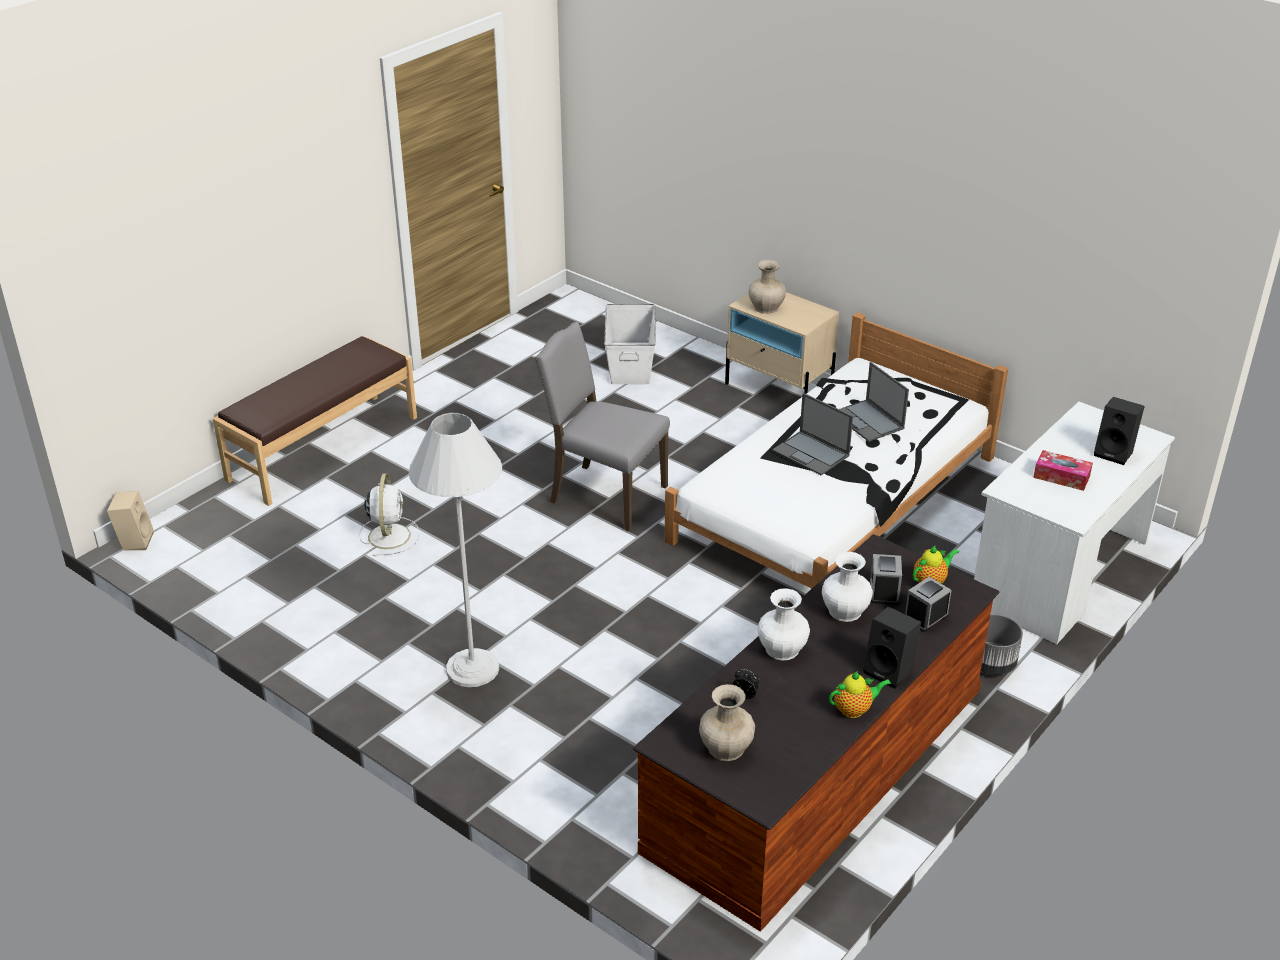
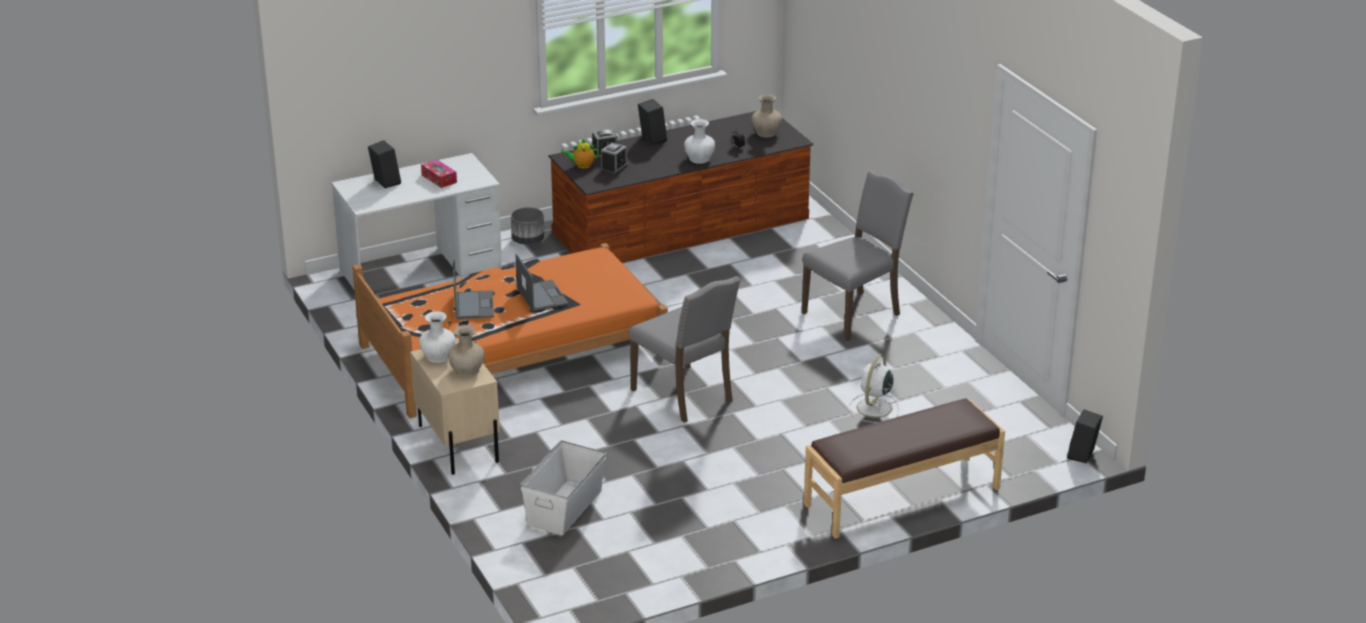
camera: 155 degrees left, 5 degrees down
beige speaker [107,490,154,550] -> black speaker [1067,409,1103,463]
white floor lamp [409,412,502,687] -> grey chair [802,171,914,341]
white bed [665,312,1008,589] -> orange bed [352,243,668,418]
white vase [822,552,873,622] -> white vase moved to [419,311,456,363]
teapot [829,671,891,718] -> none

